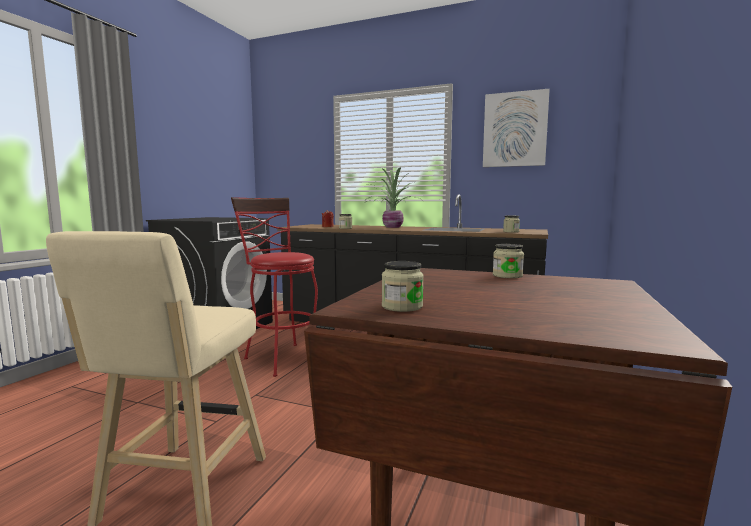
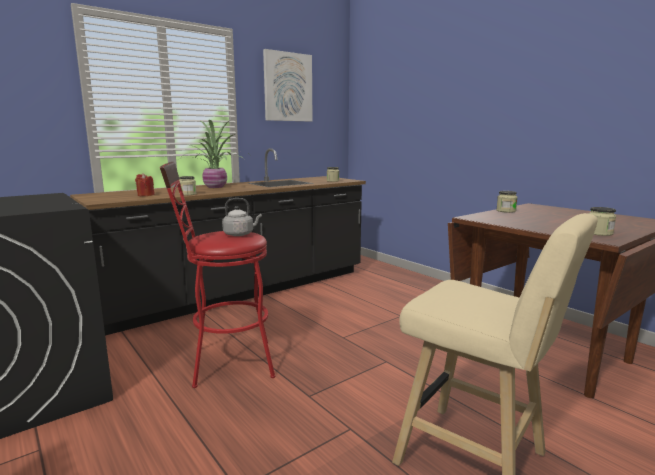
camera: 60 degrees left, 5 degrees up
none -> grey kettle [222,198,262,236]

